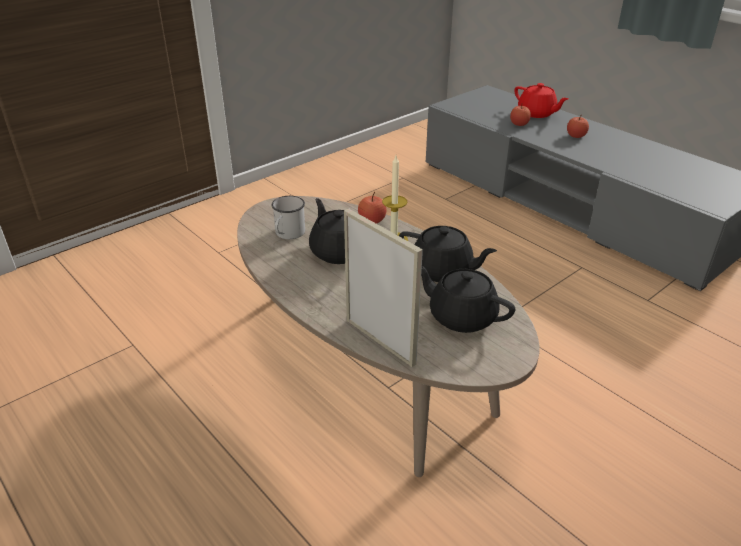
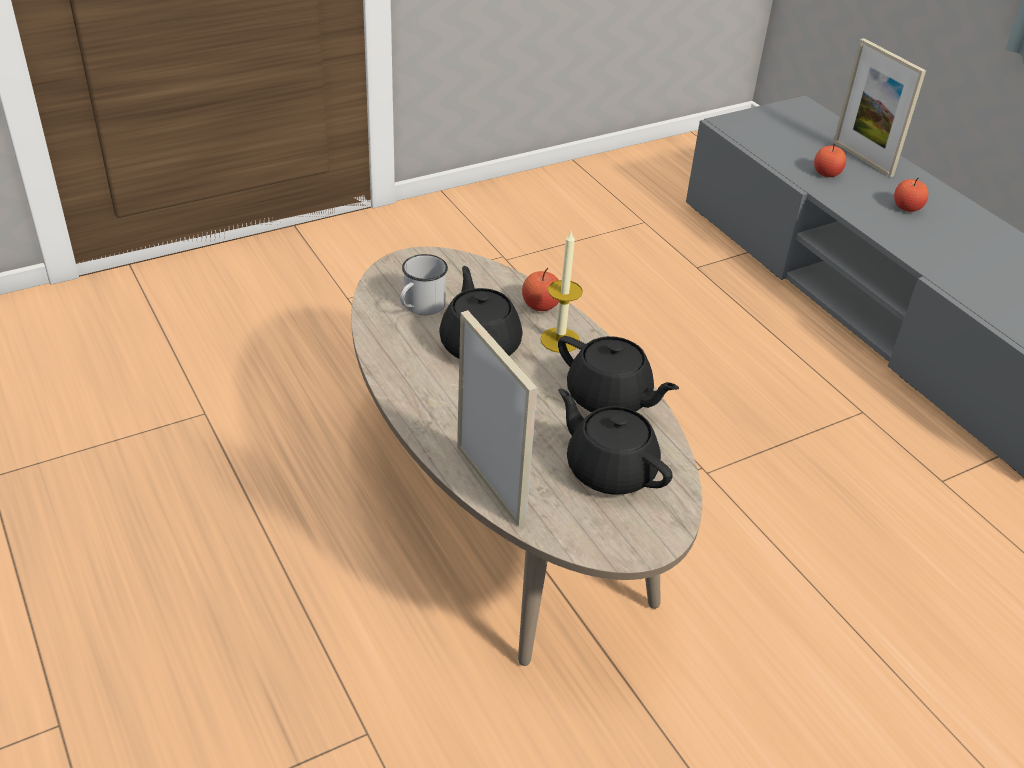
camera: 10 degrees right, 5 degrees up
red teapot [514,83,568,118] -> picture frame [833,38,926,177]

